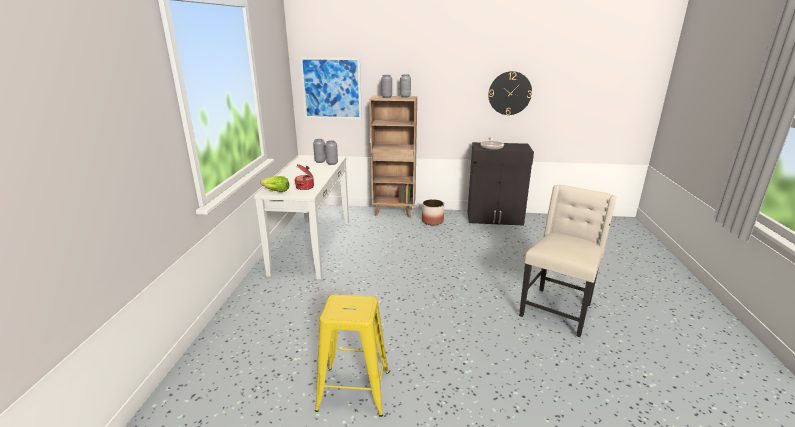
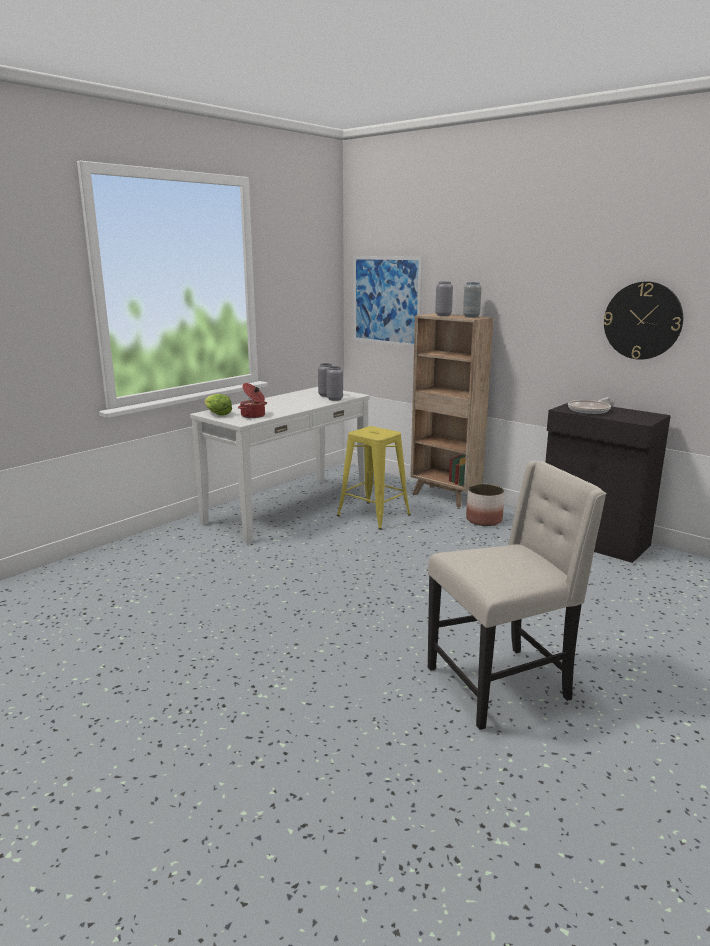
camera: 35 degrees right, 5 degrees down
yellow stool [315,294,389,417] -> yellow stool moved to [337,426,411,530]

